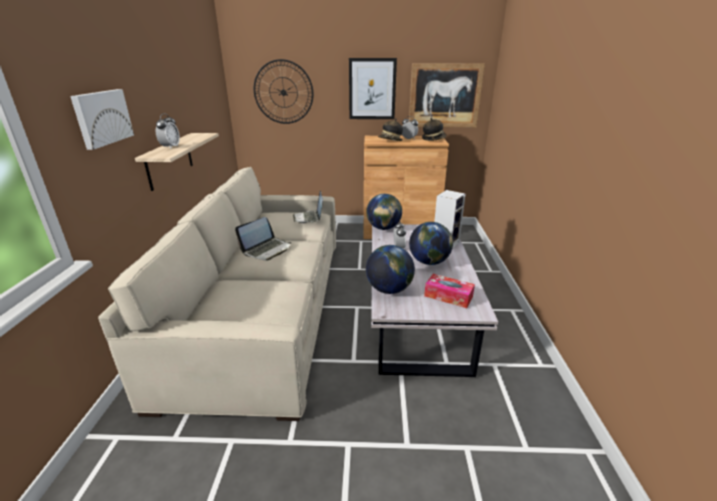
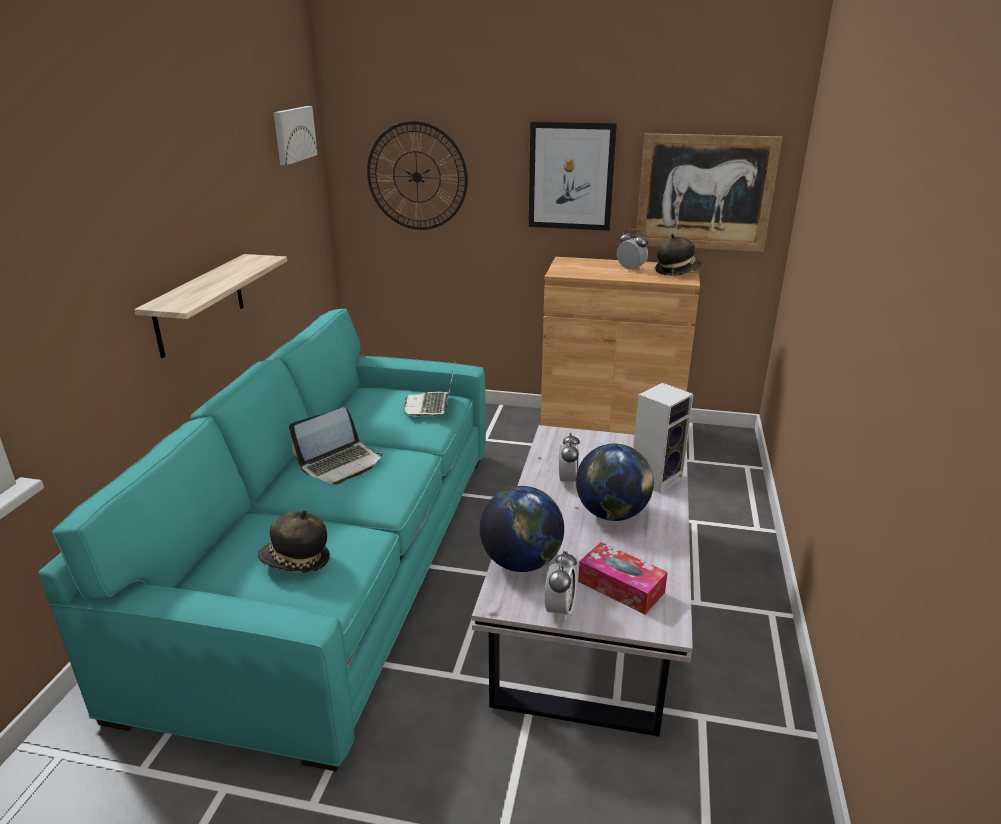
camera: 10 degrees right, 0 degrees up
picture [70,89,134,150] -> picture moved to [273,106,318,165]
beige sofa [98,167,336,421] -> turquoise sofa [38,308,486,772]
alarm clock [155,113,180,149] -> alarm clock moved to [545,551,577,621]
globe [366,194,402,230] -> none
hat [378,119,403,141] -> hat moved to [258,510,330,573]

